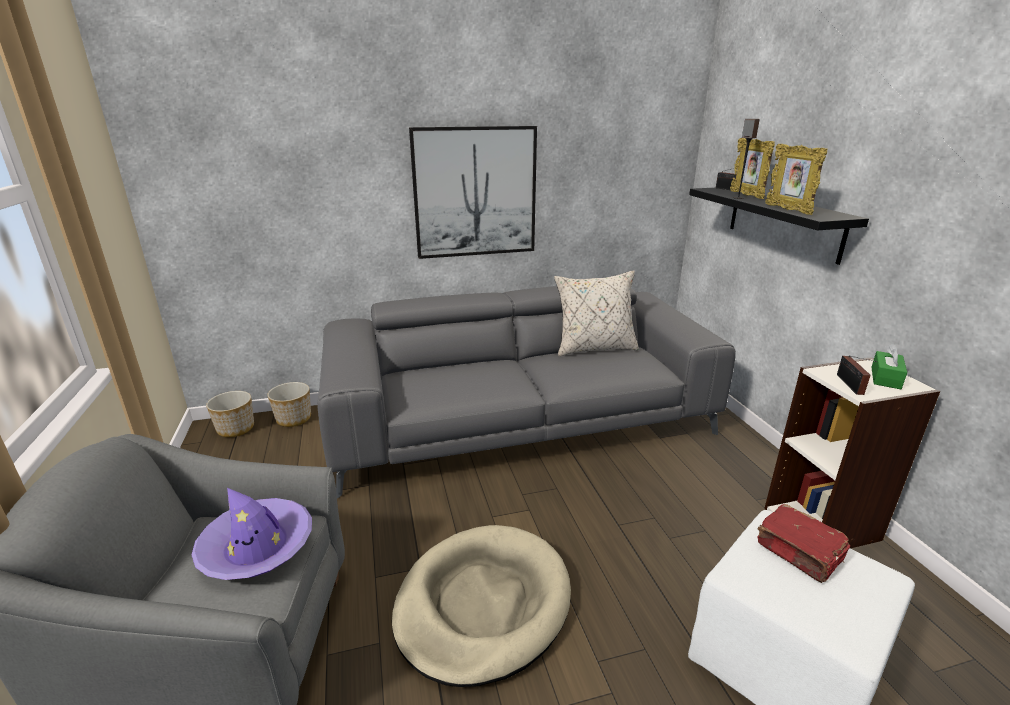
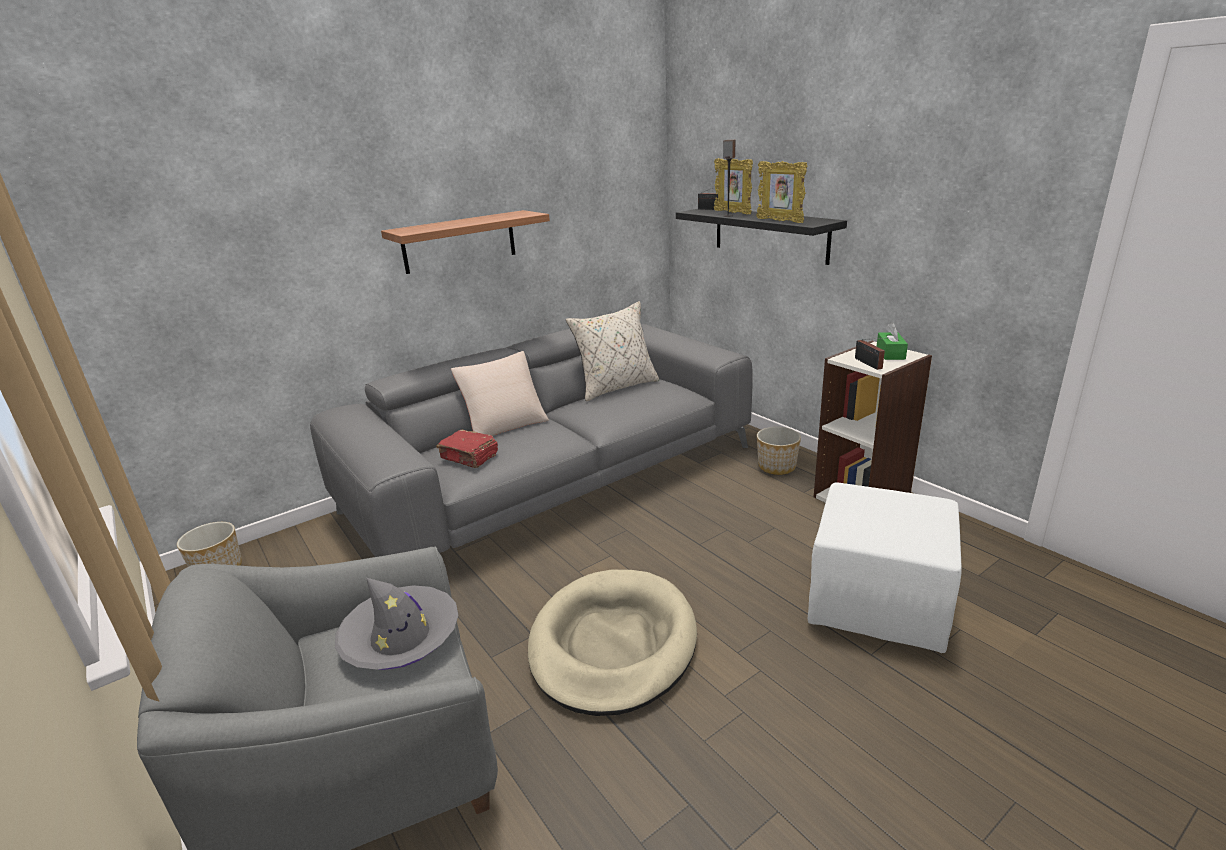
camera: 20 degrees left, 0 degrees up
purple hat [192,488,312,580] -> grey hat [335,578,459,670]
planter [267,382,311,427] -> planter moved to [757,427,801,475]
picture [409,126,537,259] -> shelf [381,210,550,274]
red book [757,504,850,583] -> red book moved to [436,430,498,468]
none -> beige pillow [451,351,549,436]

